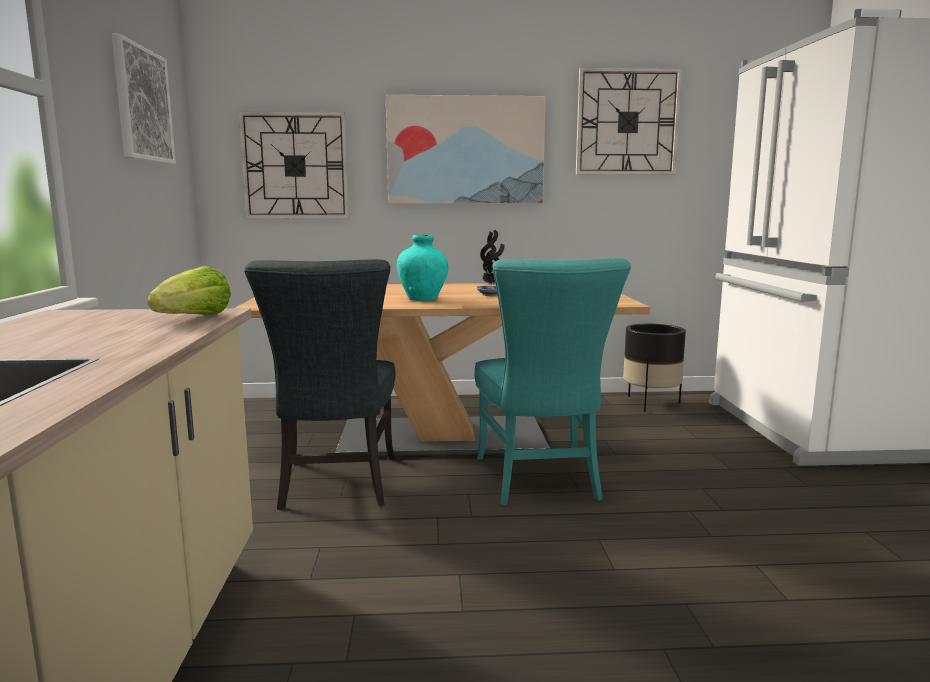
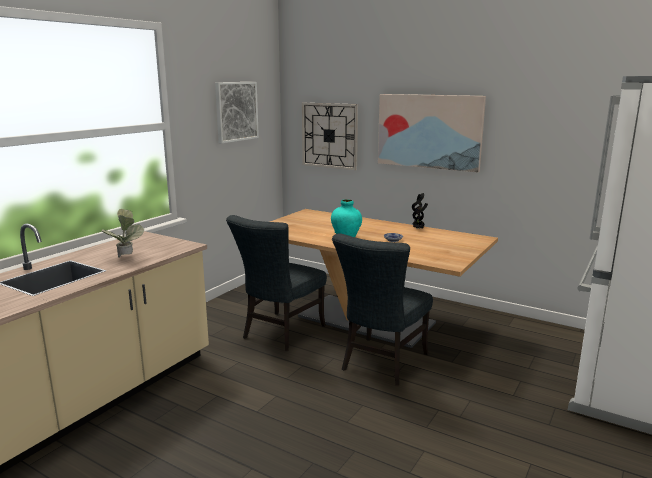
camera: 35 degrees right, 5 degrees up
lettuce [147,266,231,315] -> none
turquoise chair [475,258,631,505] -> grey chair [332,233,433,386]
wall clock [576,67,682,175] -> none
black planter [623,324,686,412] -> none
none -> potted plant [101,209,144,258]

